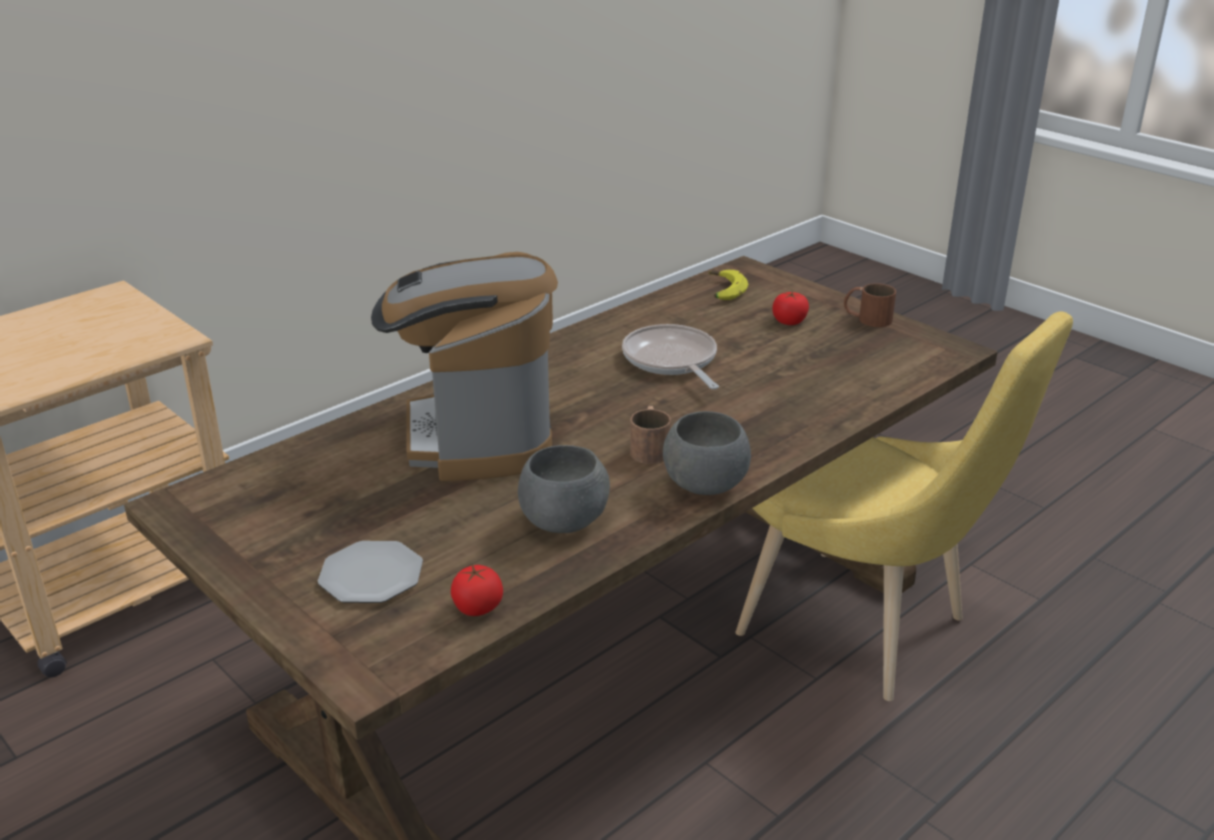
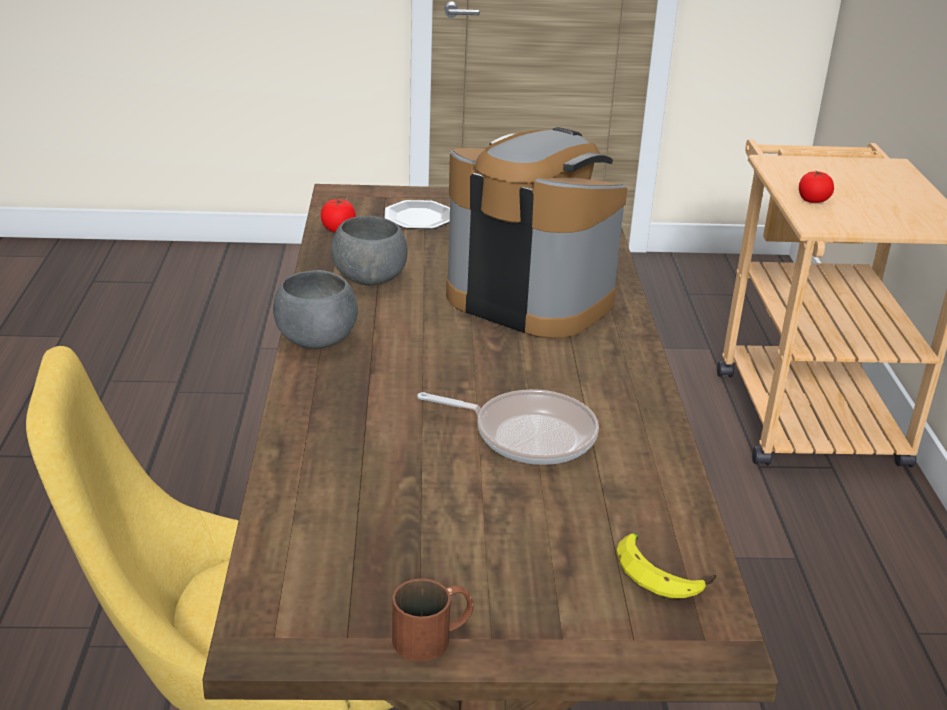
camera: 130 degrees right, 0 degrees up
brown mug [630,406,671,464] -> none
tomato [772,292,809,325] -> tomato moved to [799,171,834,203]

